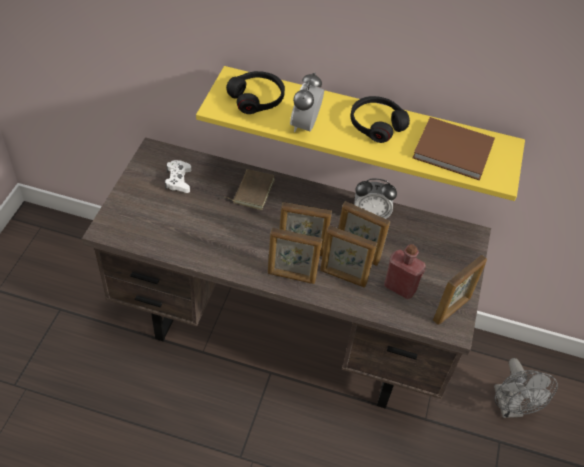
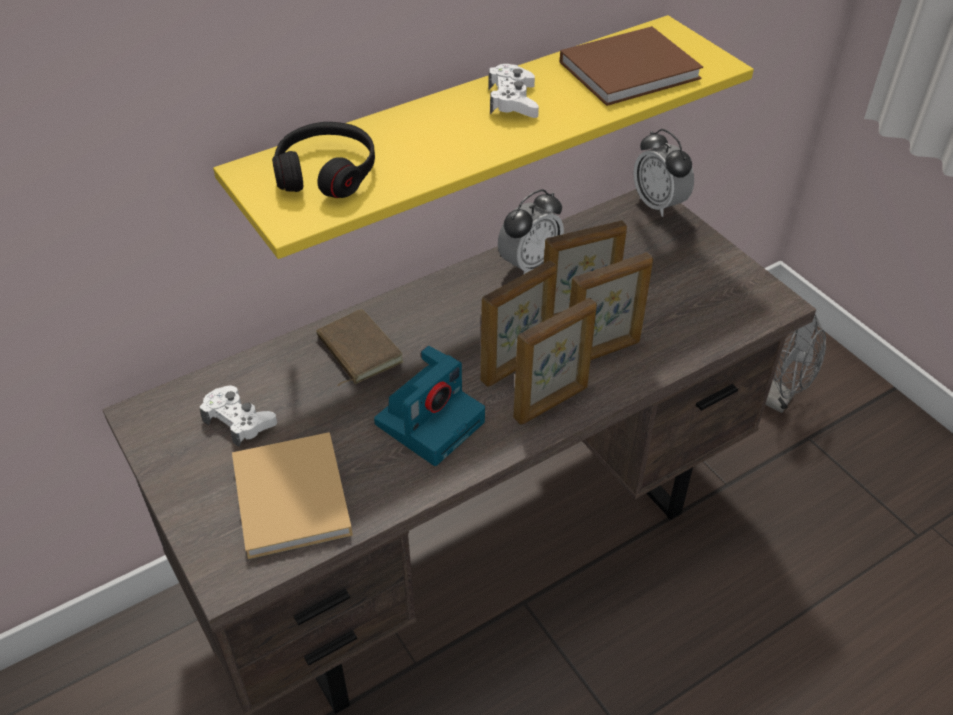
camera: 45 degrees left, 5 degrees down
alarm clock [290,73,324,132] -> alarm clock moved to [633,129,694,217]
black headphones [351,96,410,143] -> white game controller [488,64,539,118]
red bottle [384,244,426,299] -> none
picture frame [433,255,487,324] -> none
none -> beige book [232,432,353,559]
none -> camera [374,346,485,466]

